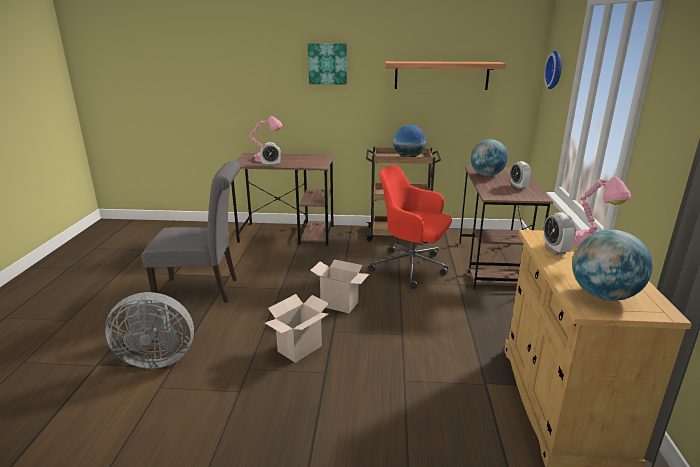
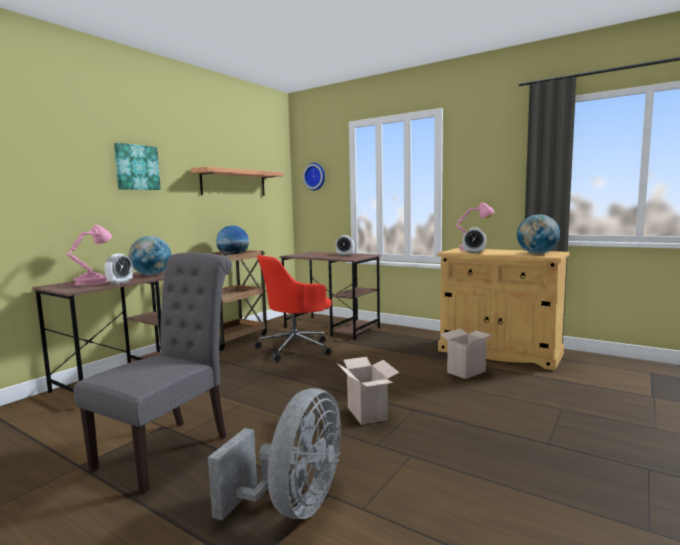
camera: 60 degrees left, 15 degrees down
cardboard box [310,259,369,313] -> cardboard box moved to [440,328,493,379]
globe [471,139,508,176] -> globe moved to [129,236,171,275]

